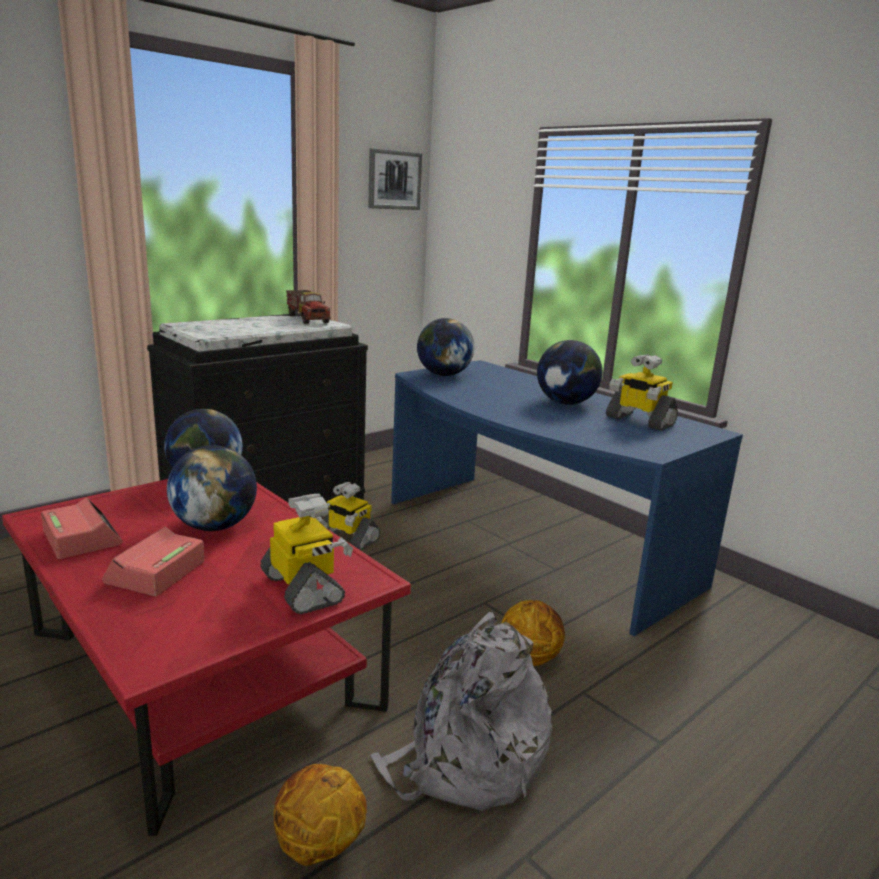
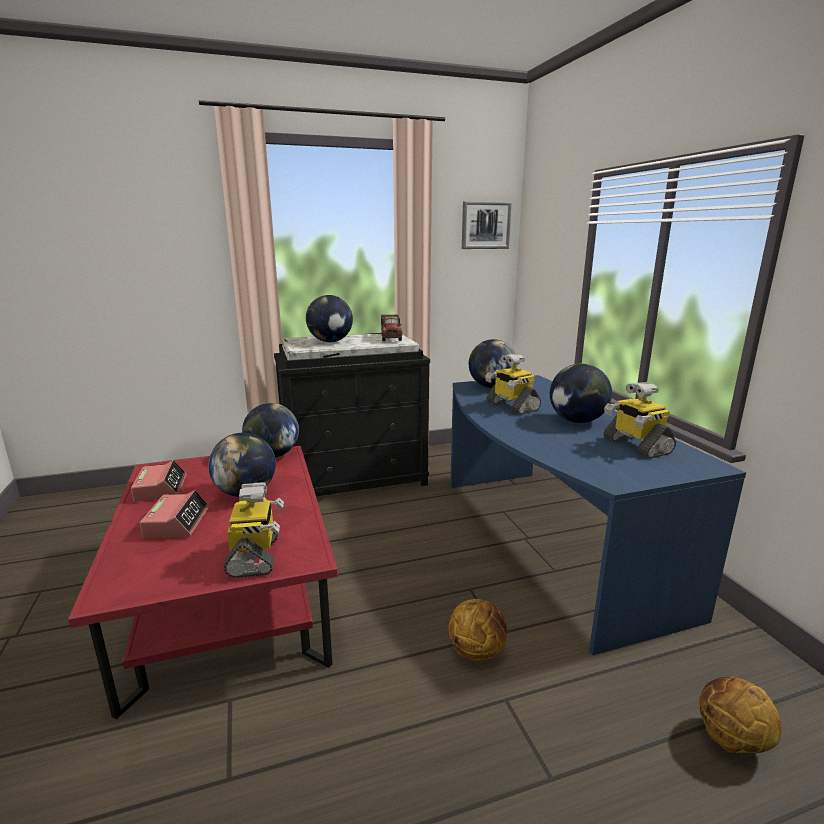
camera: 25 degrees right, 0 degrees up
alarm clock [102,527,205,596] -> alarm clock turned 135 degrees clockwise [140,490,209,538]
basketball [274,764,367,866] -> basketball moved to [699,677,782,754]
toy robot [324,482,380,550] -> toy robot moved to [485,354,541,415]
grey backpack [370,612,552,811] -> none
none -> globe [306,295,353,342]

